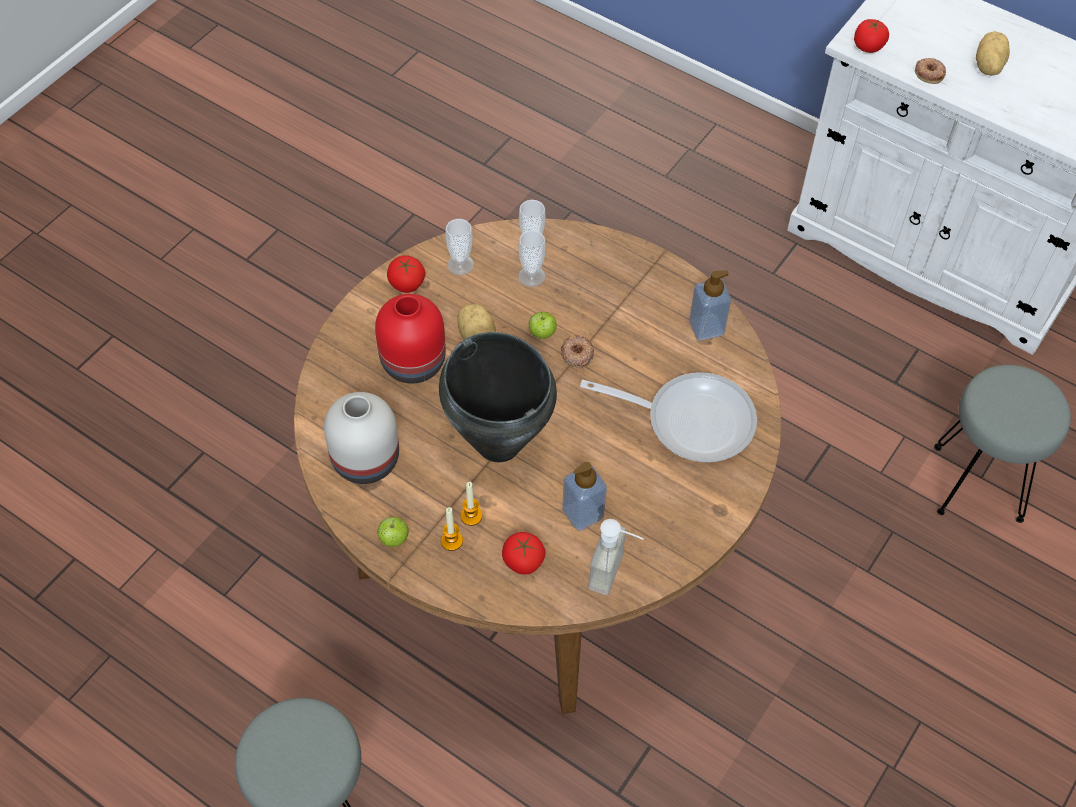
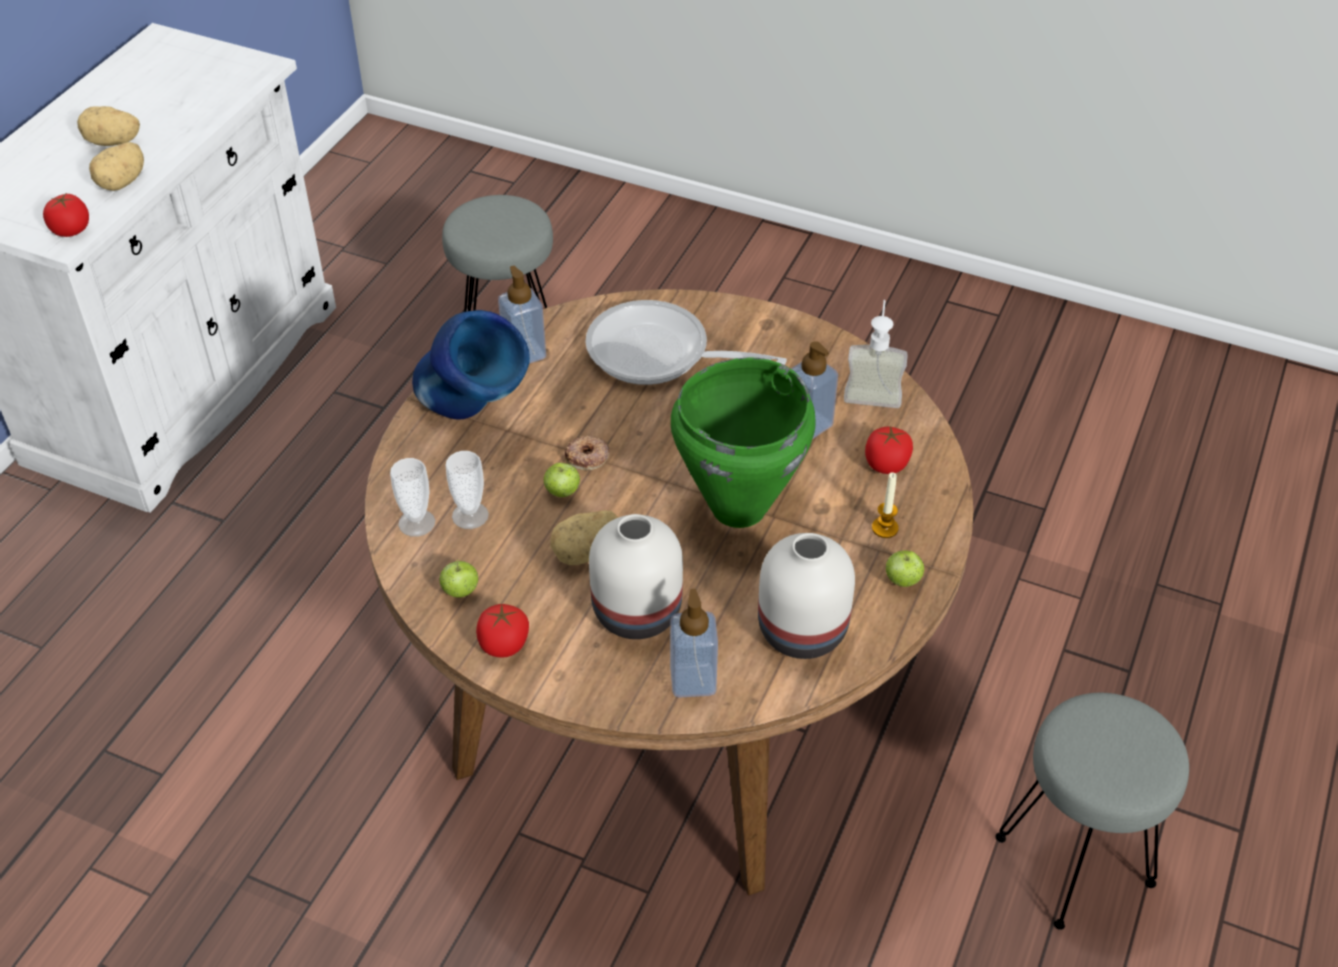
camera: 100 degrees left, 10 degrees down
red vase [375,294,446,384] -> white vase [589,514,683,639]
black cooking pot [439,332,557,463] -> green cooking pot [671,357,816,528]
cup [446,219,474,275] -> apple [439,560,478,598]
candle [460,482,482,526] -> none
frying pan [580,372,757,462] -> frying pan turned 75 degrees counterclockwise [585,300,787,385]
donut [915,58,946,84] -> potato [89,142,144,191]
none -> blue vase [412,310,530,419]
none -> soap dispenser [670,589,718,698]

